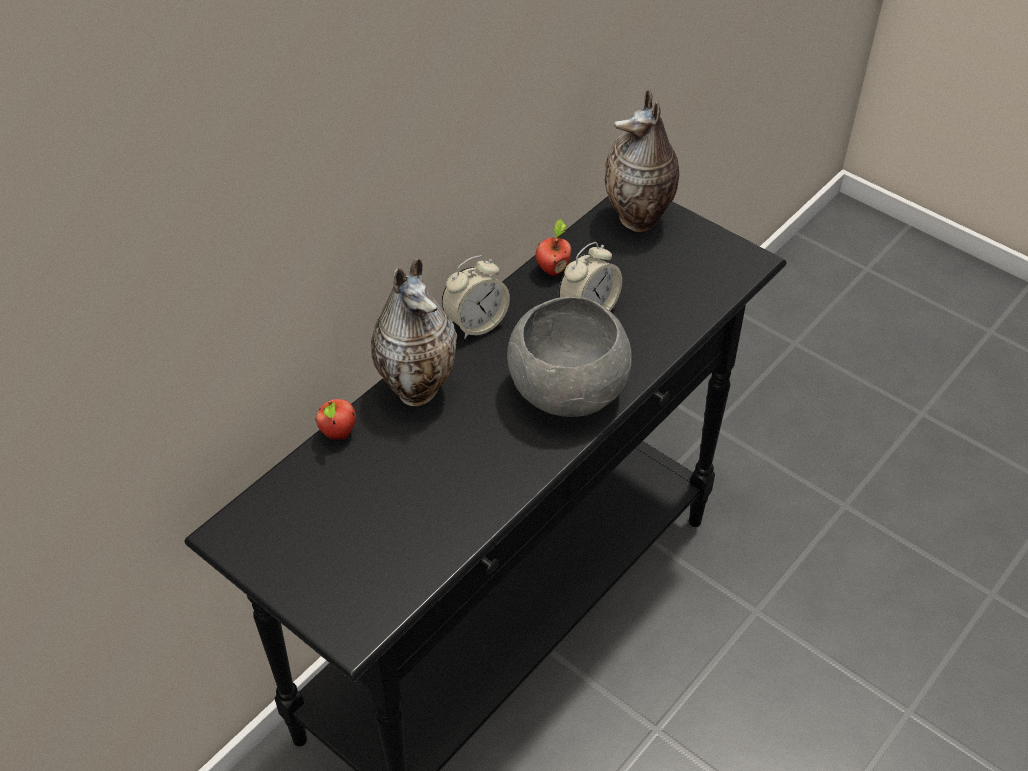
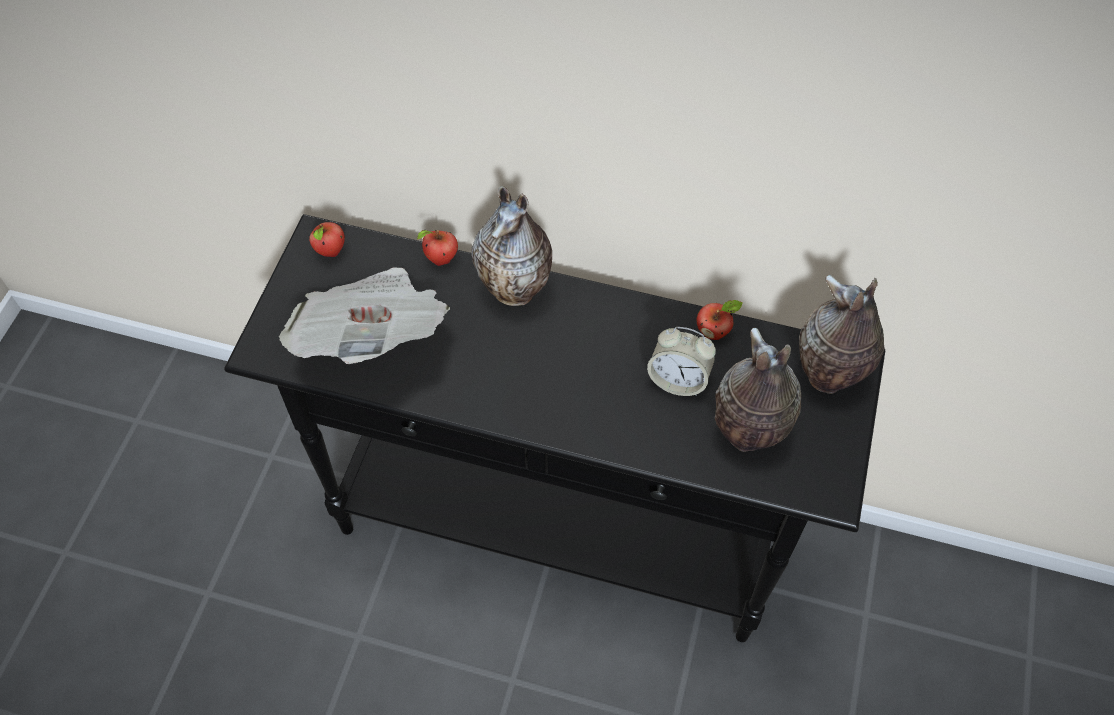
camera: 65 degrees right, 10 degrees up
alarm clock [442,255,510,339] -> none
grey bowl [507,297,632,417] -> none
none -> newspaper [279,268,450,364]
none -> apple [309,222,345,257]
none -> vase [715,328,801,452]

